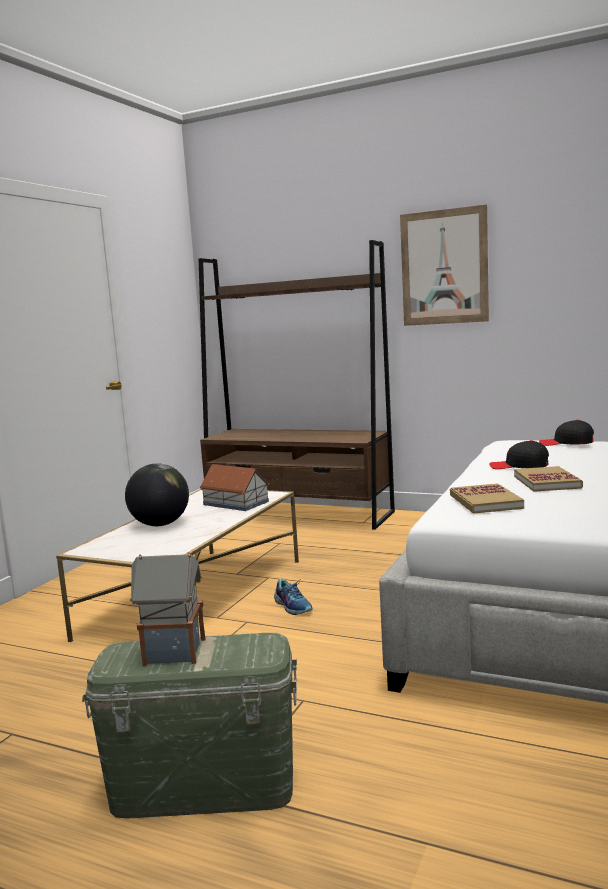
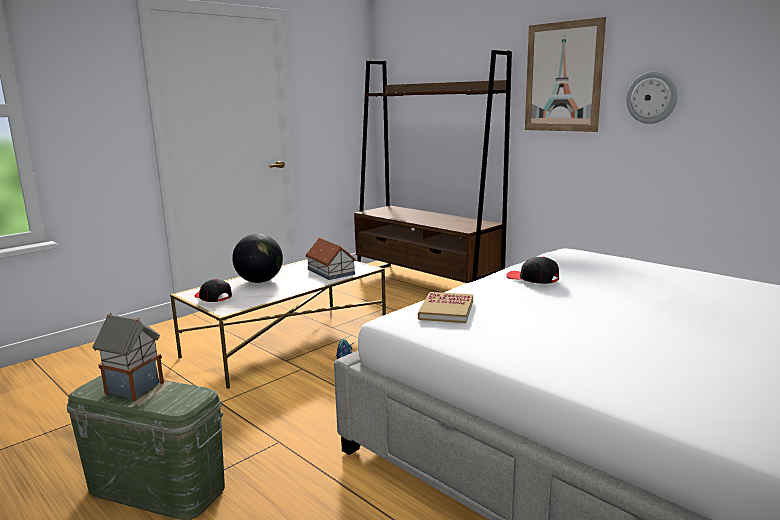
camera: 20 degrees right, 5 degrees up
book [514,466,583,492] -> none
black cap [539,420,594,446] -> black cap moved to [195,279,232,302]
none -> wall clock [626,72,678,124]

